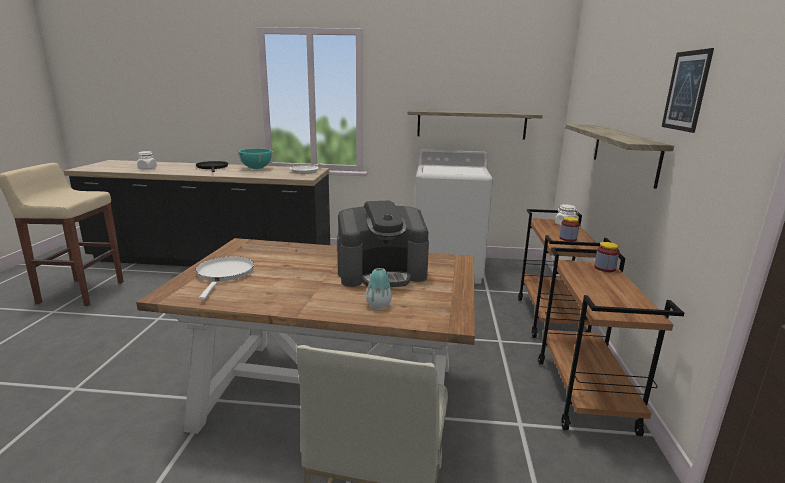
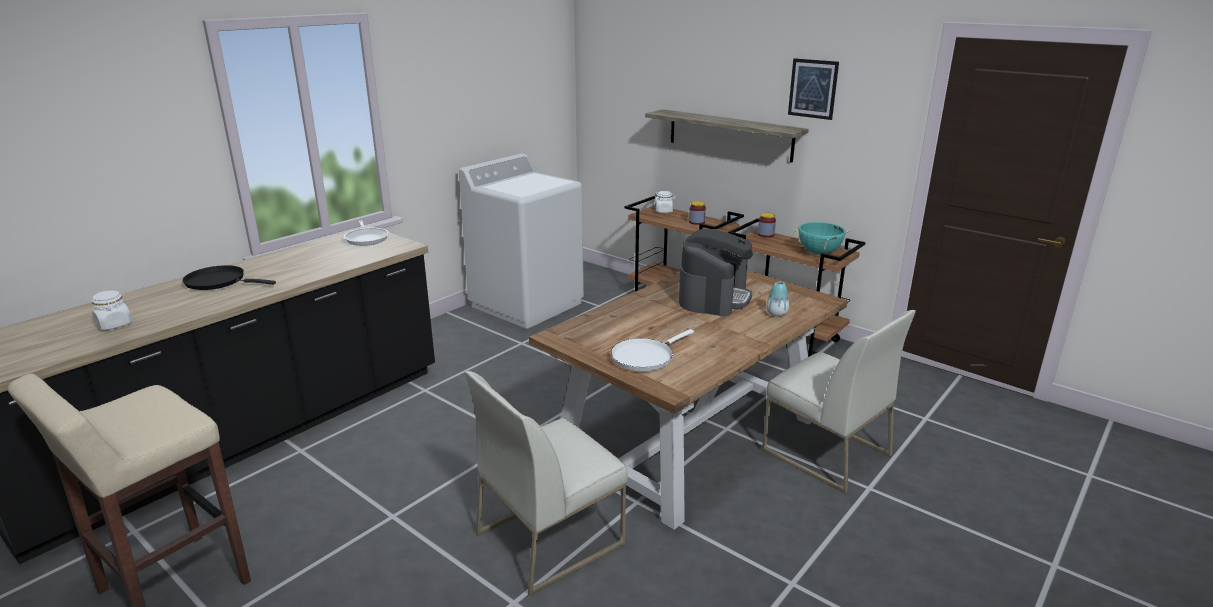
camera: 55 degrees left, 5 degrees up
white frying pan [196,256,254,300] -> white frying pan turned 75 degrees counterclockwise [611,329,694,371]
turquoise cooking pot [235,149,275,169] -> turquoise cooking pot moved to [793,221,851,255]
shelf [407,110,543,139] -> none
none -> white chair [465,371,628,596]

